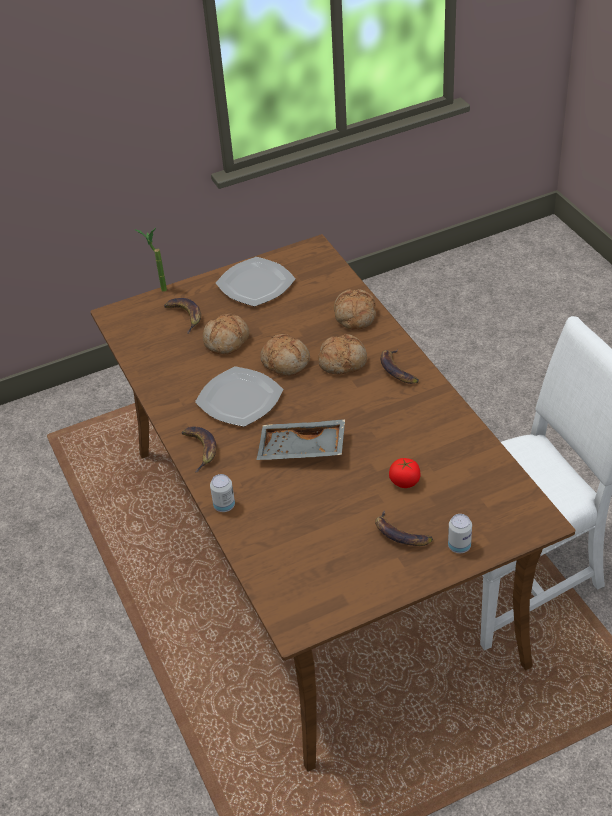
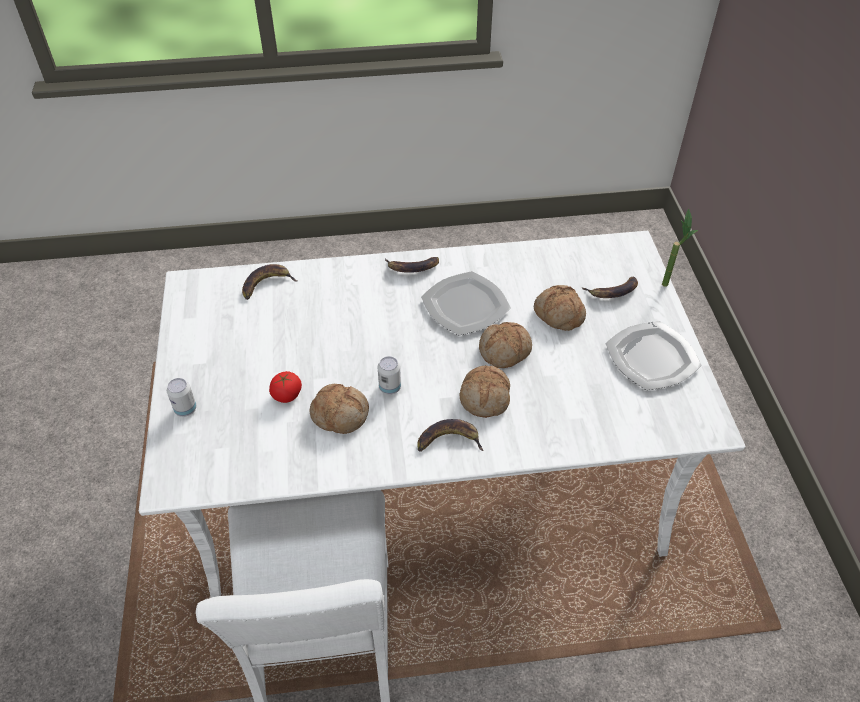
camera: 105 degrees right, 5 degrees up
brown dining table [90,234,575,772] -> white dining table [139,231,745,598]
can [210,474,235,512] -> can moved to [378,356,401,395]
grey tray [256,419,345,460] -> none
bread [334,289,376,330] -> bread moved to [310,384,369,434]
banana [375,511,433,546] -> banana moved to [242,264,297,300]

